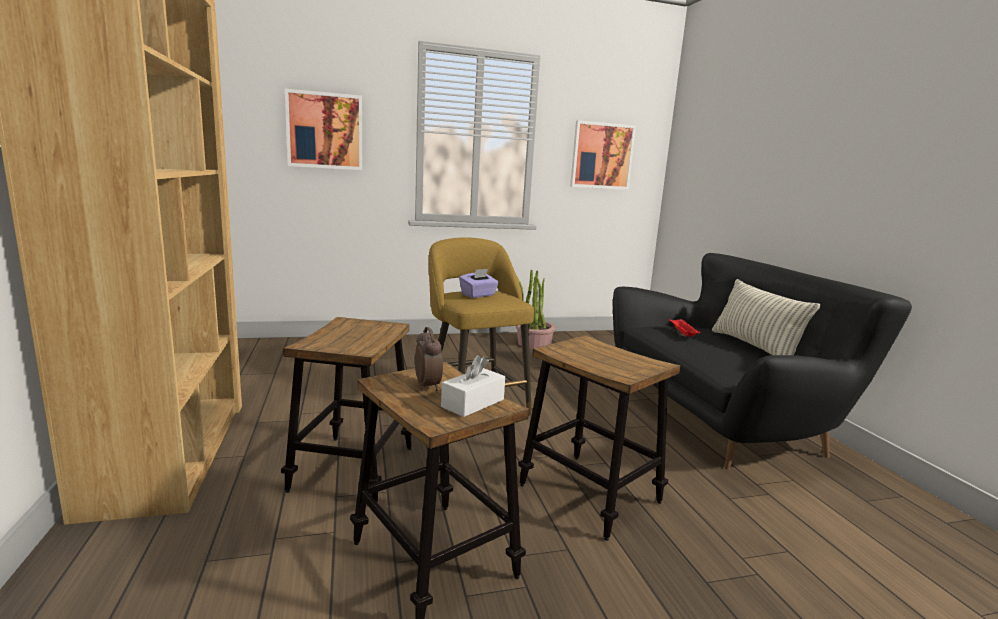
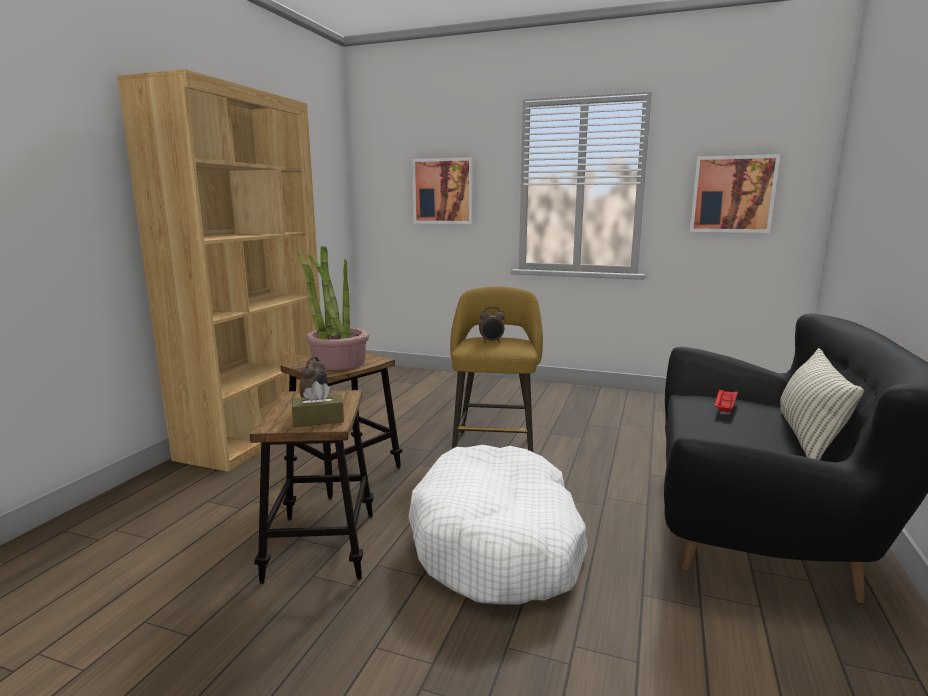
camera: 35 degrees right, 0 degrees up
white tissue box [441,355,505,417] -> brown tissue box [292,381,344,427]
purple tissue box [459,269,499,298] -> alarm clock [479,307,505,342]
potted plant [516,270,556,349] -> potted plant moved to [298,246,369,370]
stool [518,335,681,541] -> white dog bed [408,445,588,604]

